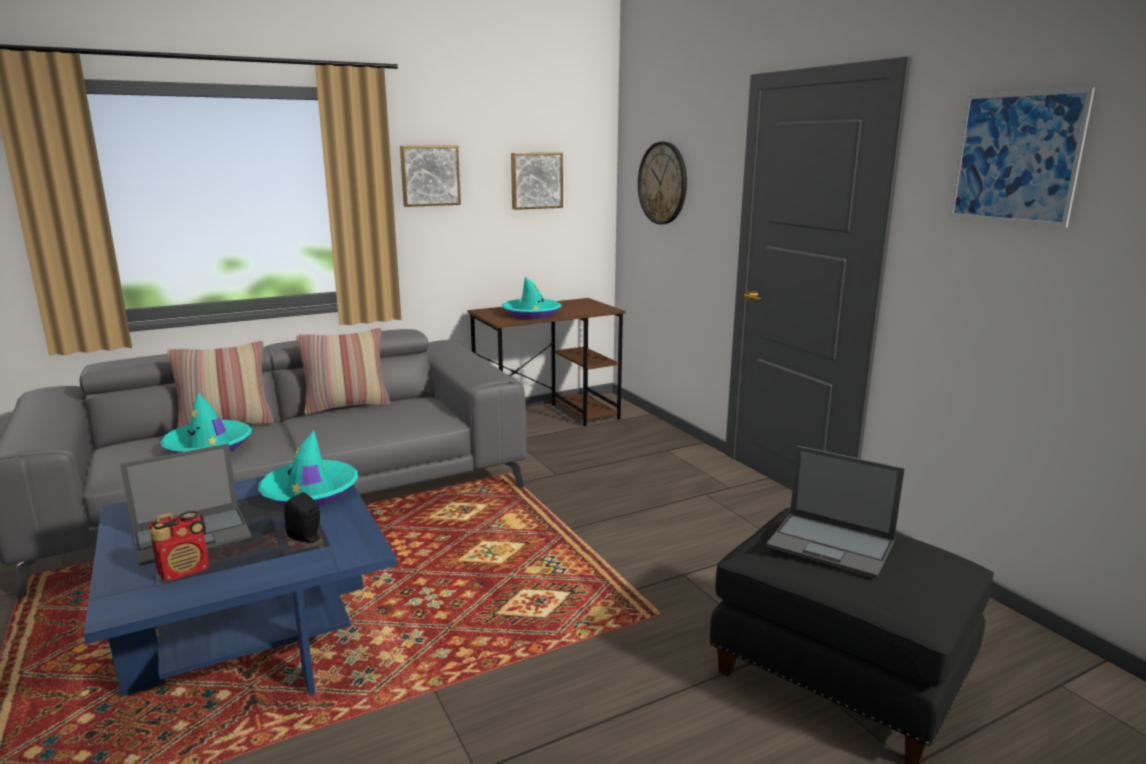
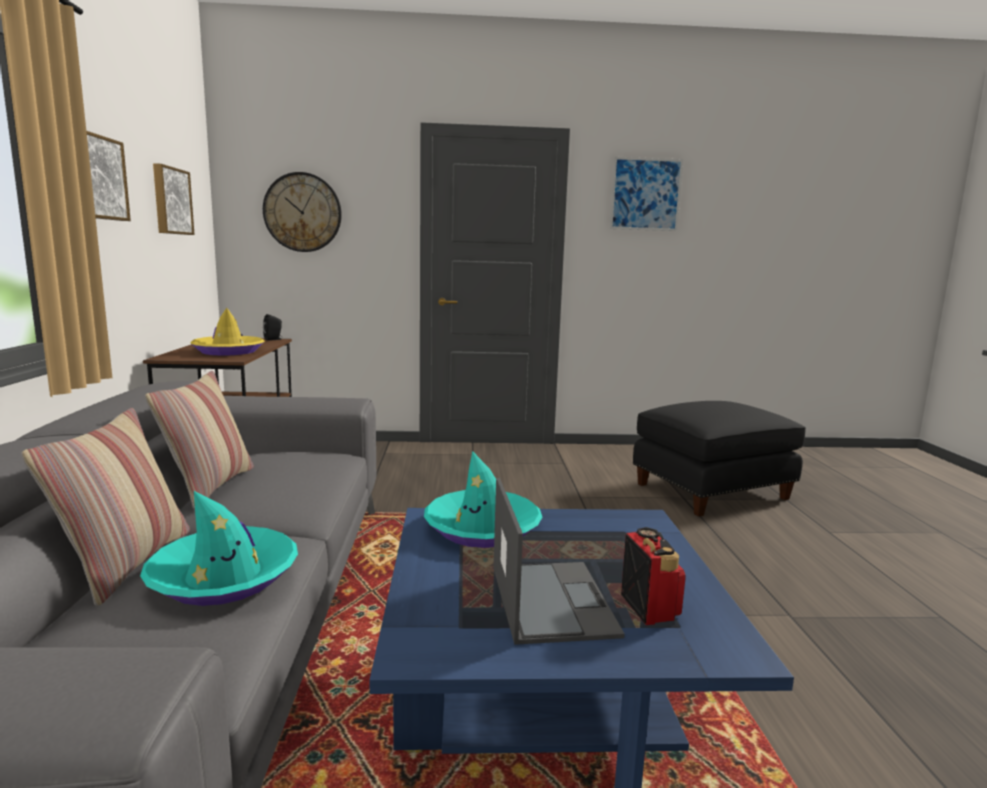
camera: 65 degrees left, 5 degrees down
black speaker [284,492,321,543] -> black speaker moved to [263,314,282,341]
turquoise hat [502,277,561,319] -> yellow hat [191,308,265,356]
laptop [766,446,905,578] -> none

